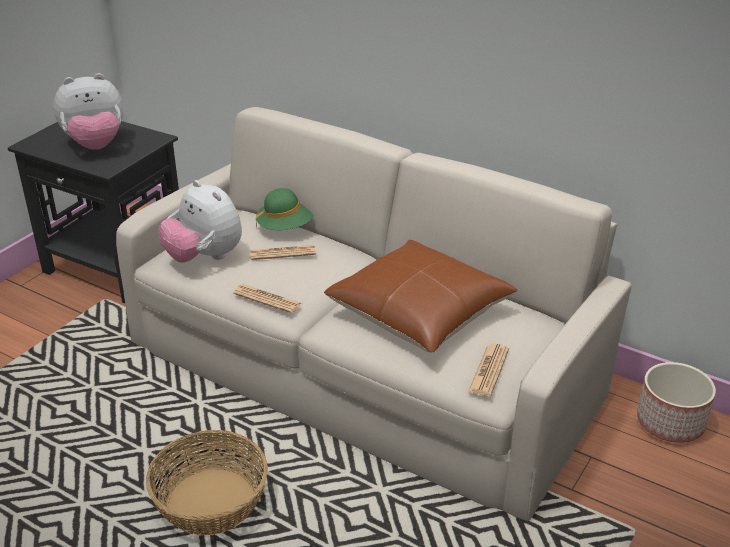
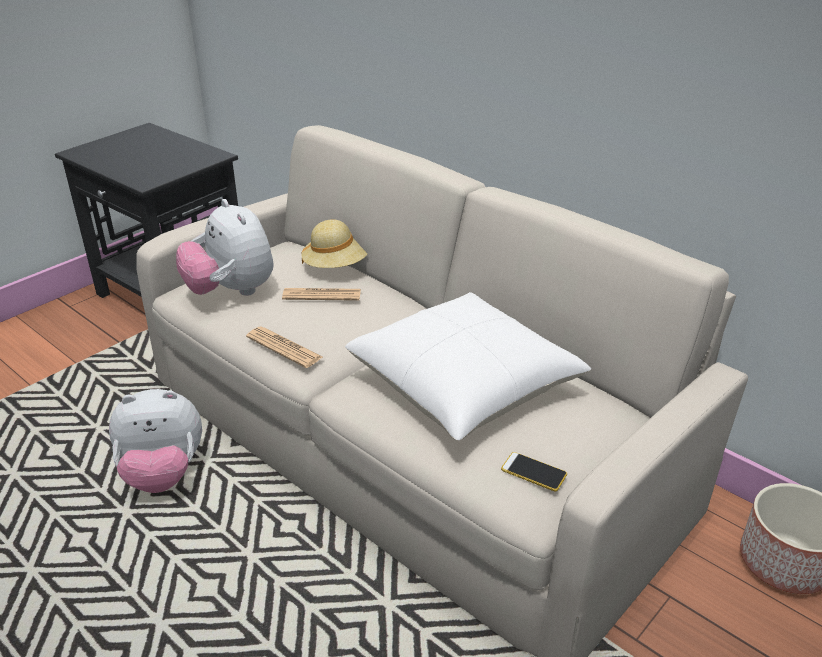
camera: 10 degrees right, 0 degrees up
plush toy [53,73,123,150] -> plush toy moved to [109,389,202,493]
basket [146,430,268,535] -> none
green hat [256,188,314,230] -> beige hat [301,219,367,268]
brown pillow [324,240,517,353] -> white pillow [345,292,591,441]
newspaper [468,343,509,396] -> phone [501,452,567,491]

